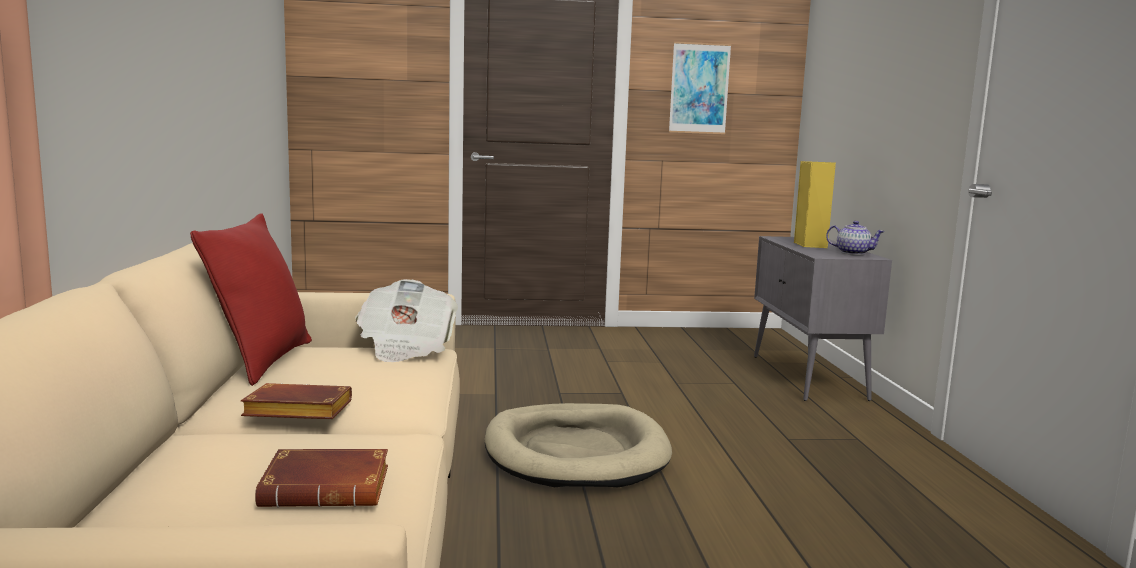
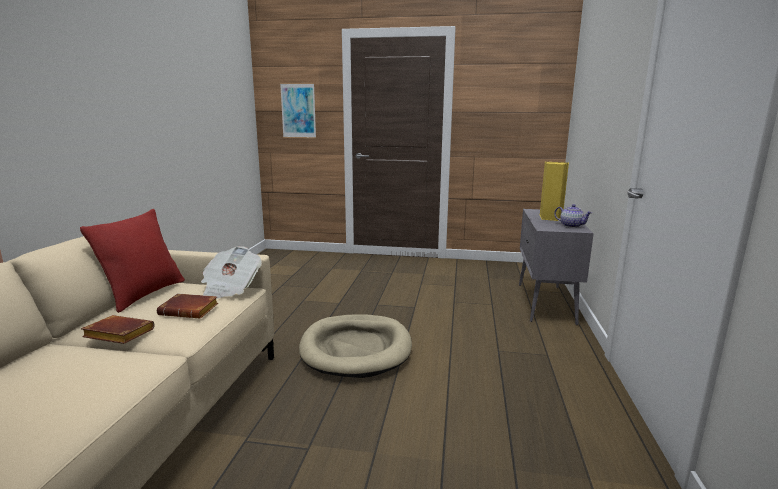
camera: 15 degrees right, 5 degrees up
brown book [255,449,388,507] -> brown book moved to [157,293,218,319]
picture [669,42,731,134] -> picture moved to [280,83,316,138]

